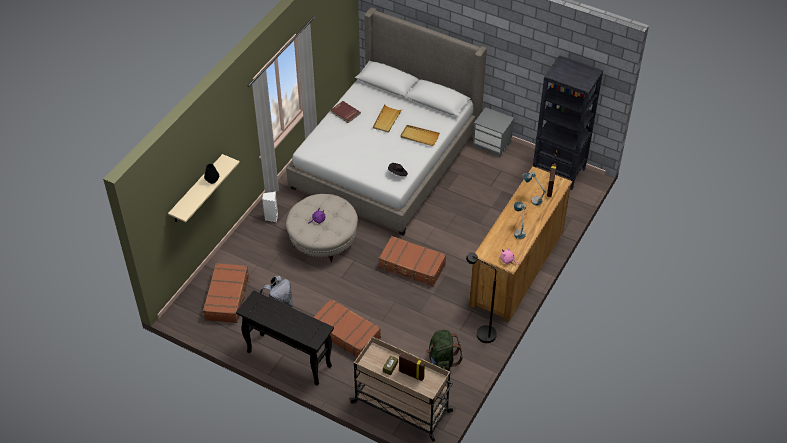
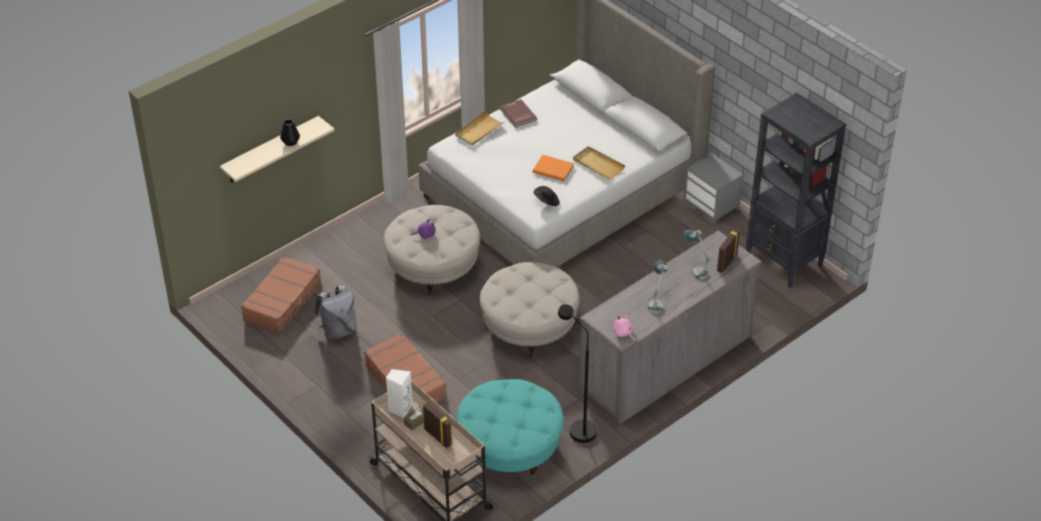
camera: 20 degrees right, 5 degrees down
black console table [236,290,334,386] -> none
white speaker [262,192,278,222] -> white speaker moved to [386,369,413,419]
beige tray [373,104,402,133] -> beige tray moved to [455,111,505,146]
brown suitcase [378,236,446,286] -> beige ottoman [480,262,580,357]
green backpack [426,330,463,371] -> turquoise ottoman [456,379,564,478]
brown dresser [469,166,573,322] -> grey dresser [579,231,762,425]
none -> orange book [533,155,574,181]

